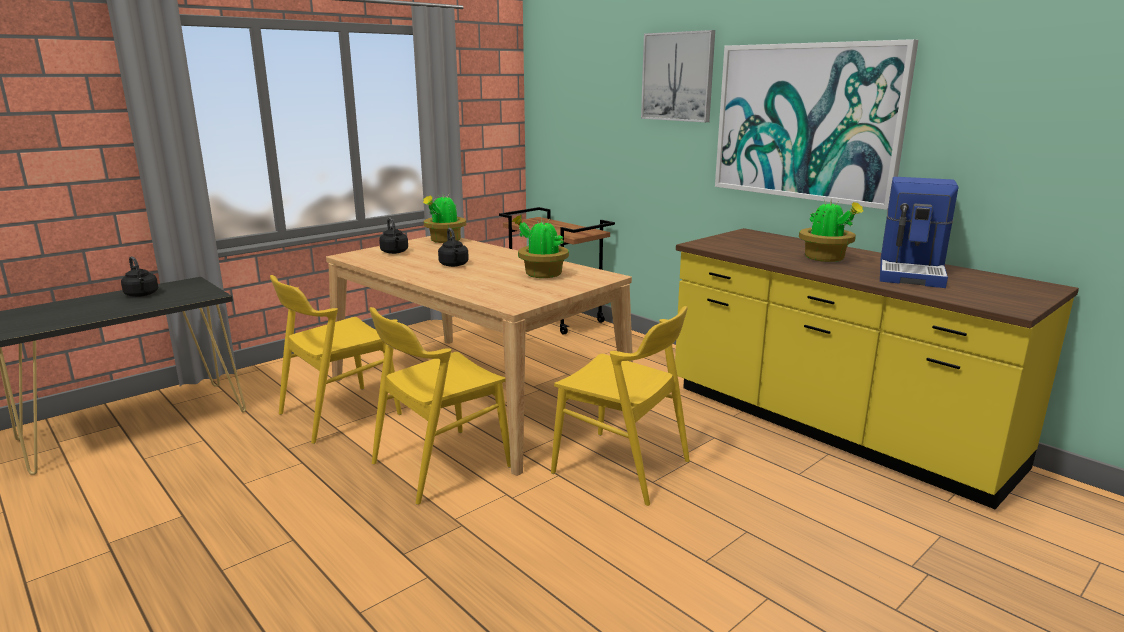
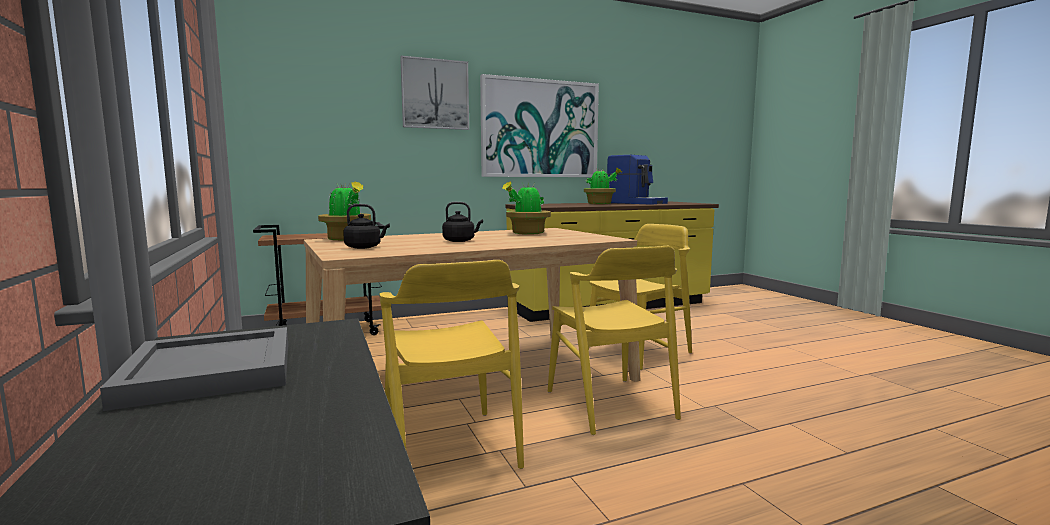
camera: 70 degrees left, 10 degrees down
black kettle [121,256,158,297] -> grey tray [100,327,288,411]

